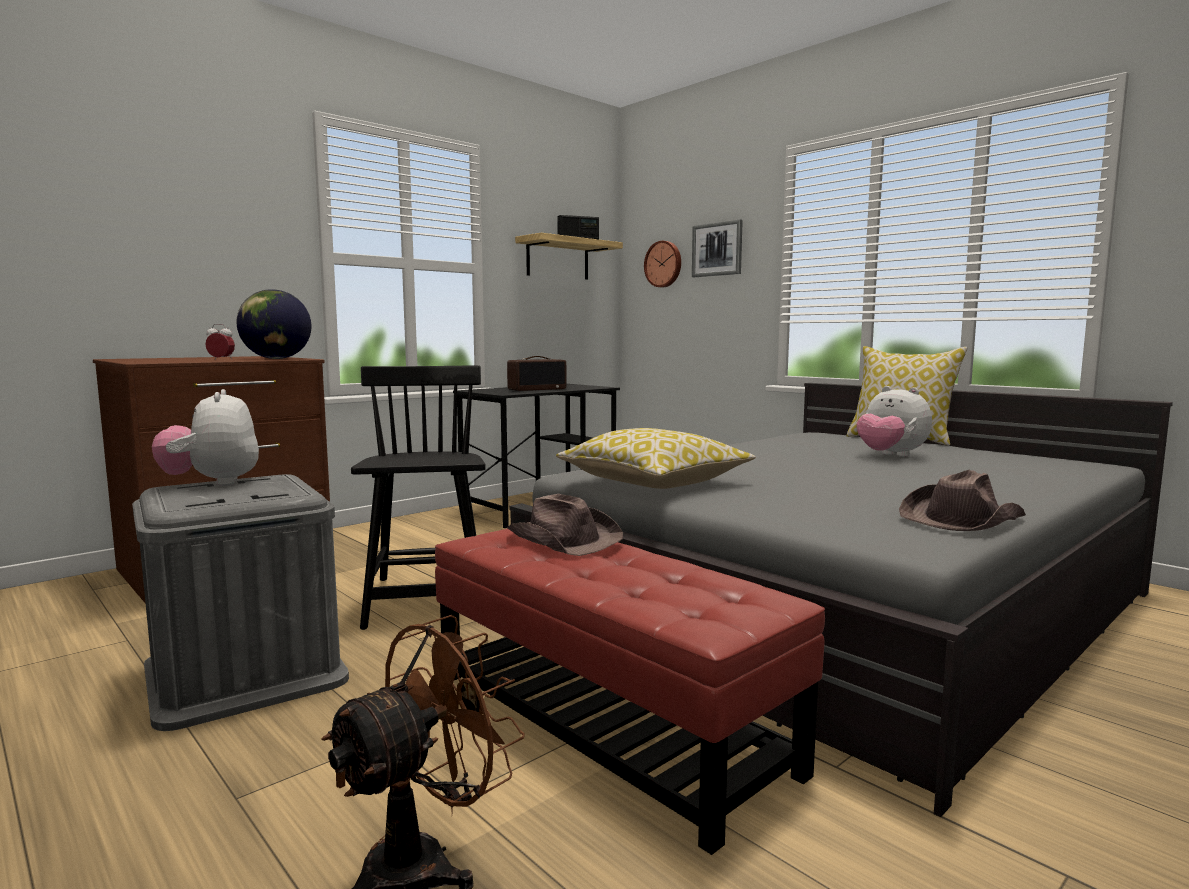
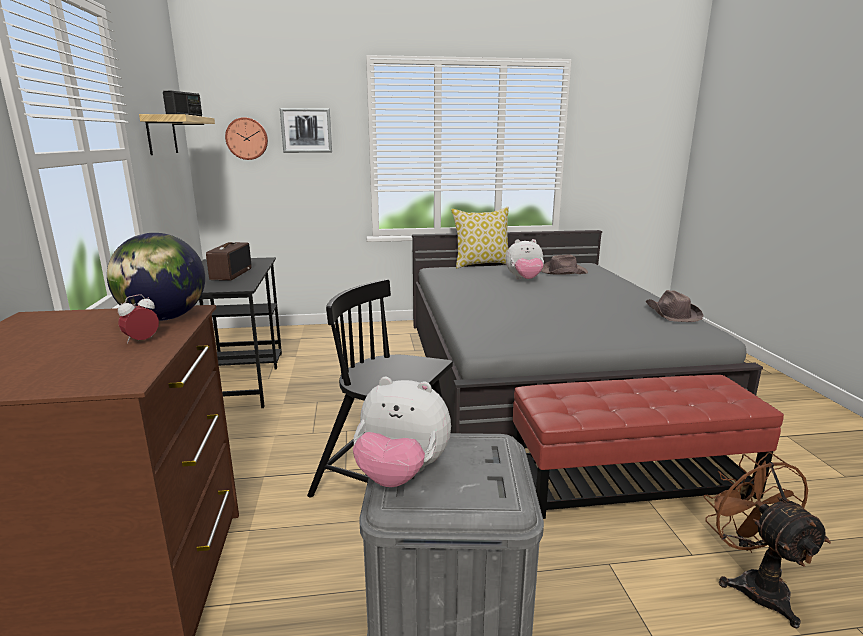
camera: 55 degrees left, 10 degrees up
brown hat [507,494,623,556] -> brown hat moved to [541,254,588,275]
pillow [556,428,756,489] -> none

